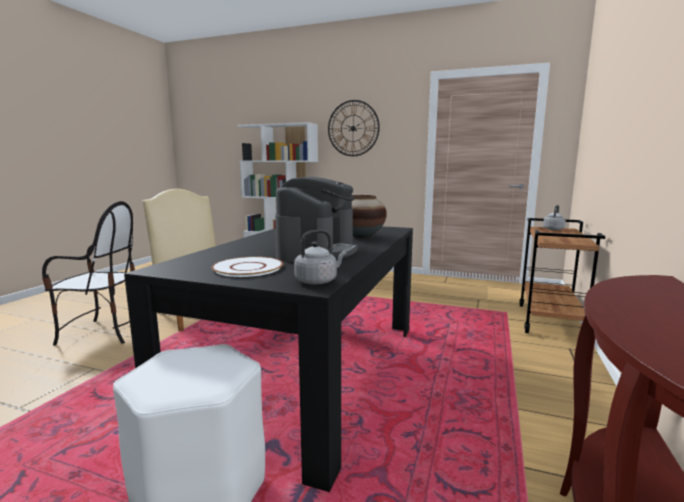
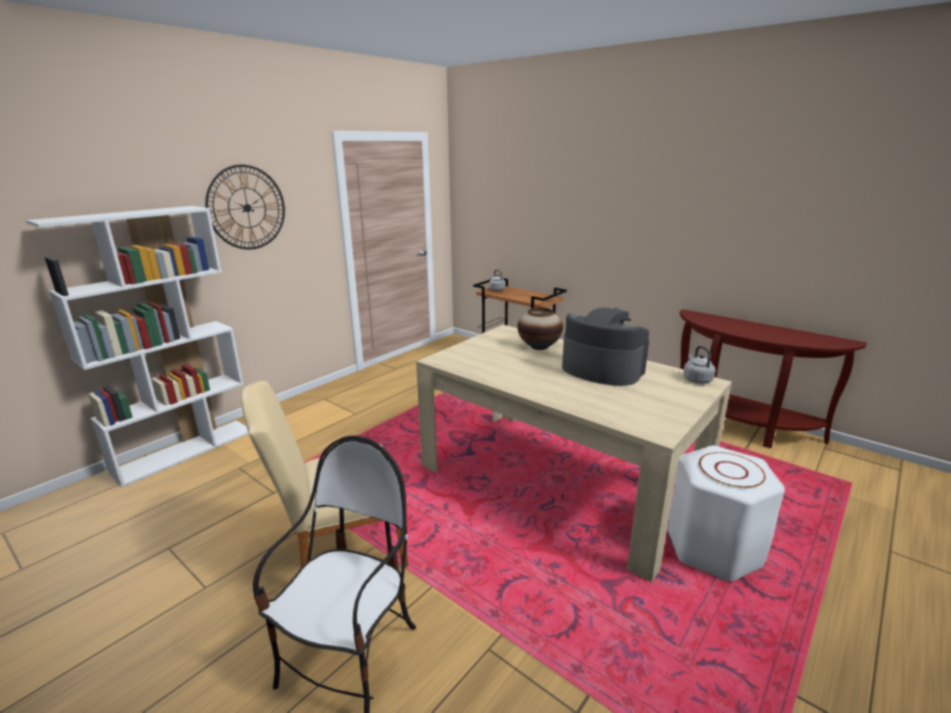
camera: 70 degrees left, 10 degrees up
black dining table [124,226,413,492] -> beige dining table [416,325,732,583]
white plate [211,257,284,277] -> white plate moved to [699,452,766,488]

